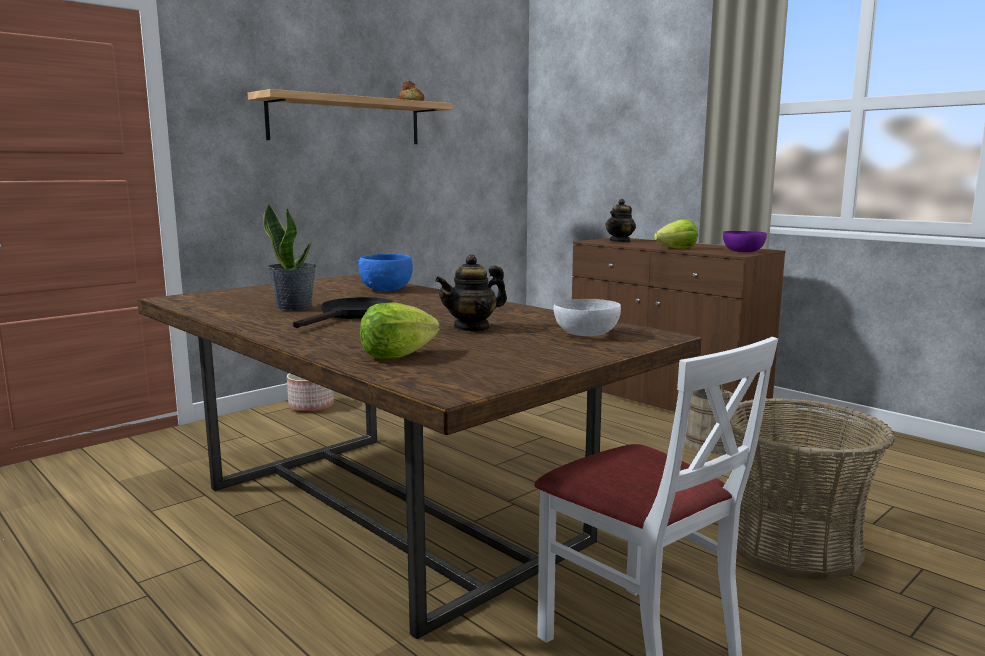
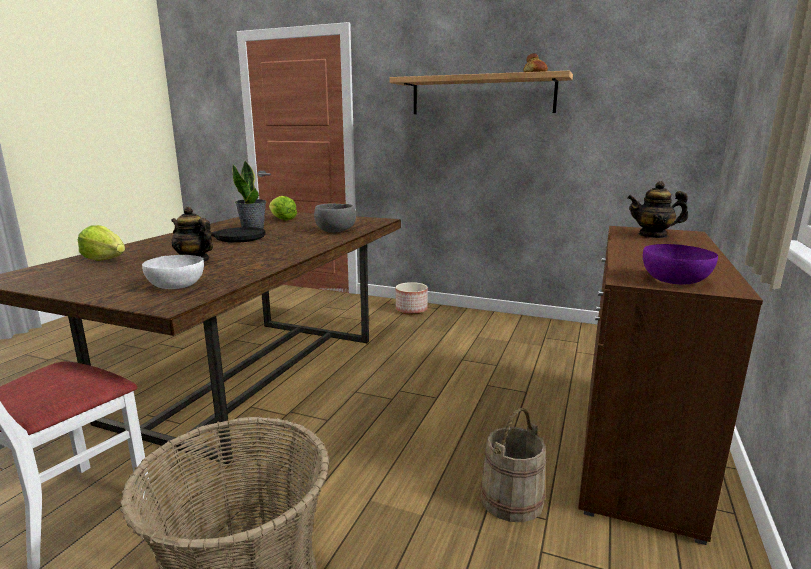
camera: 65 degrees right, 5 degrees up
blue bowl [357,254,413,292] -> grey bowl [314,203,356,233]
lettuce [654,219,698,249] -> lettuce moved to [269,196,297,220]

